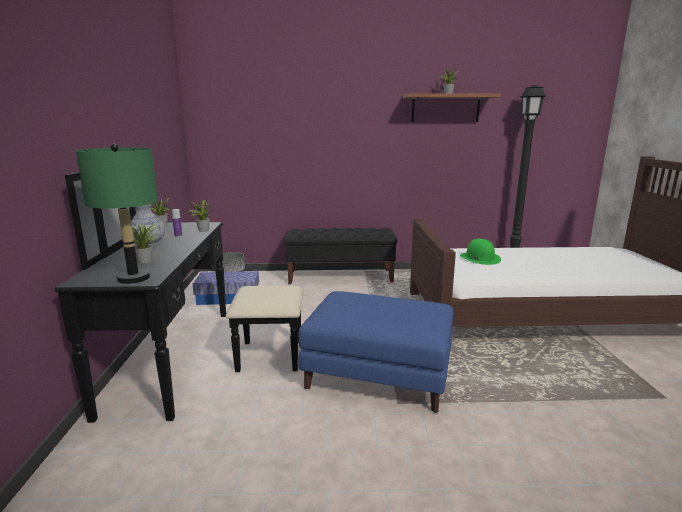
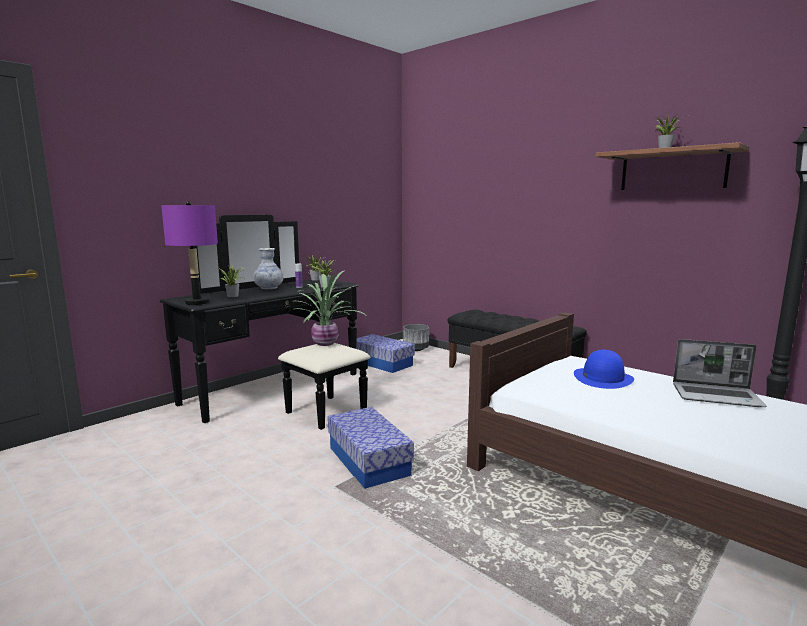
camera: 45 degrees right, 5 degrees down
green table lamp [76,144,158,284] -> purple table lamp [161,201,218,305]
blue ottoman [298,291,453,413] -> storage box [328,407,414,489]
green hat [460,238,501,265] -> blue hat [574,350,634,389]
none -> potted plant [289,271,368,346]
none -> laptop [673,339,767,407]

